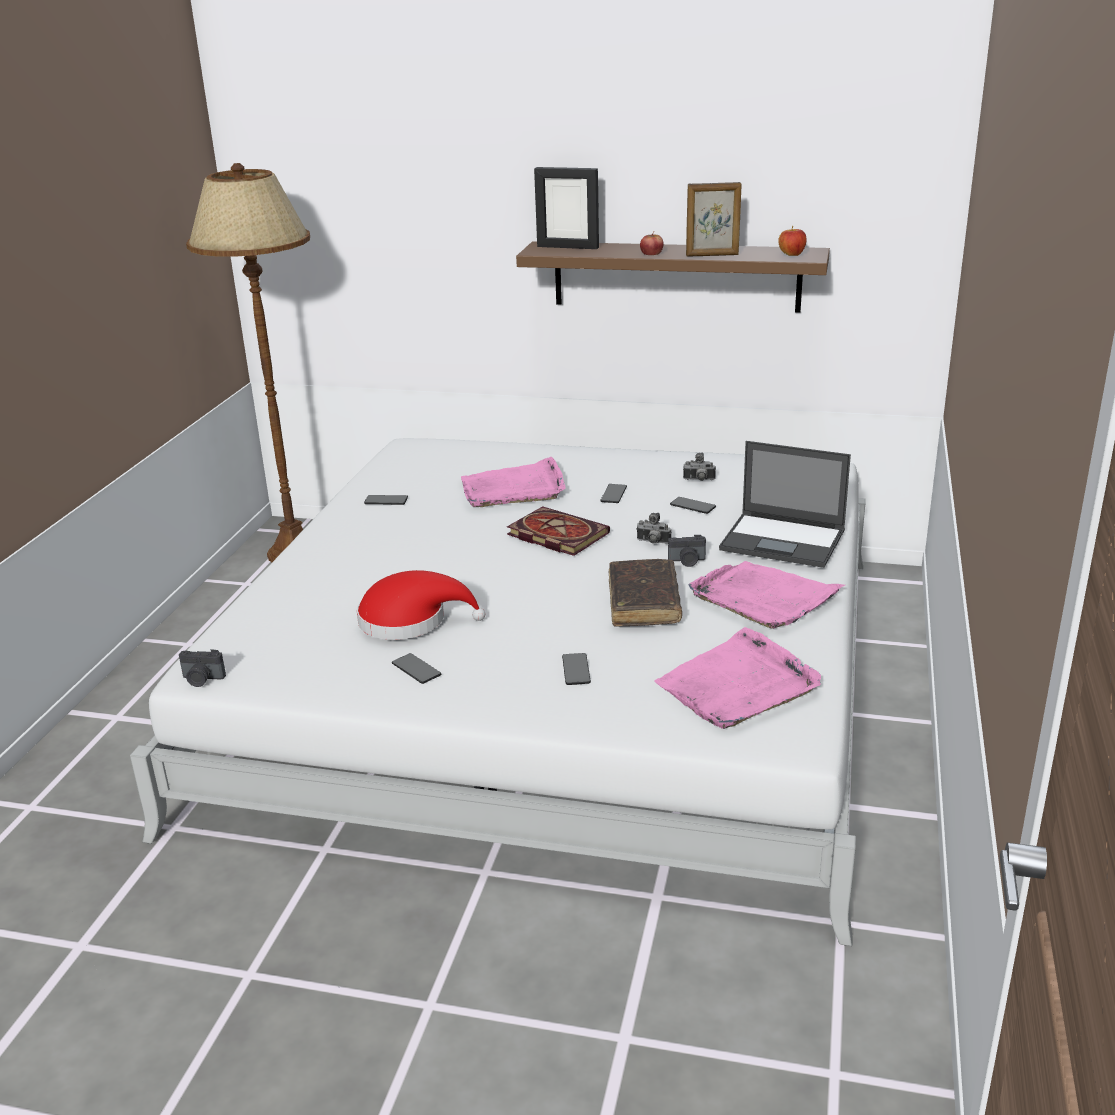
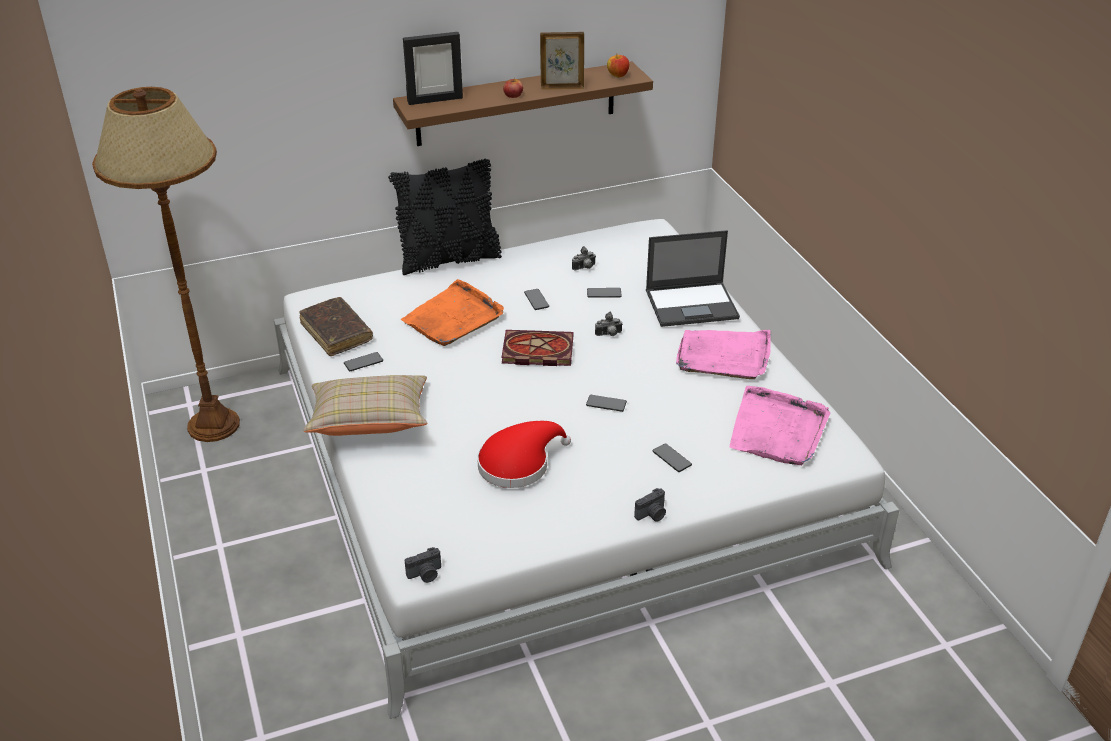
camera: 35 degrees left, 10 degrees up
phone [392,653,441,684] -> phone moved to [586,395,627,412]
pink tray [461,457,565,507] -> orange tray [401,279,504,346]
brown book [609,559,682,627] -> brown book moved to [299,297,373,356]
camera [668,535,706,567] -> camera moved to [634,488,666,522]
picture frame [686,182,742,257] -> picture frame turned 150 degrees counterclockwise [540,32,584,90]
none -> beige pillow [303,375,428,436]
none -> black pillow [388,159,502,275]

